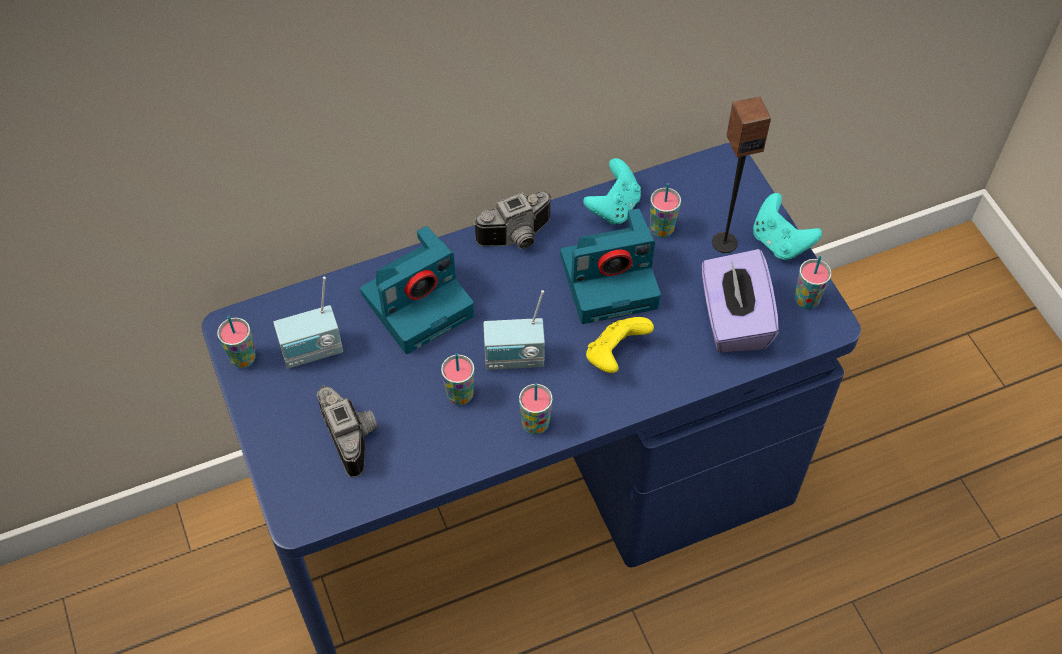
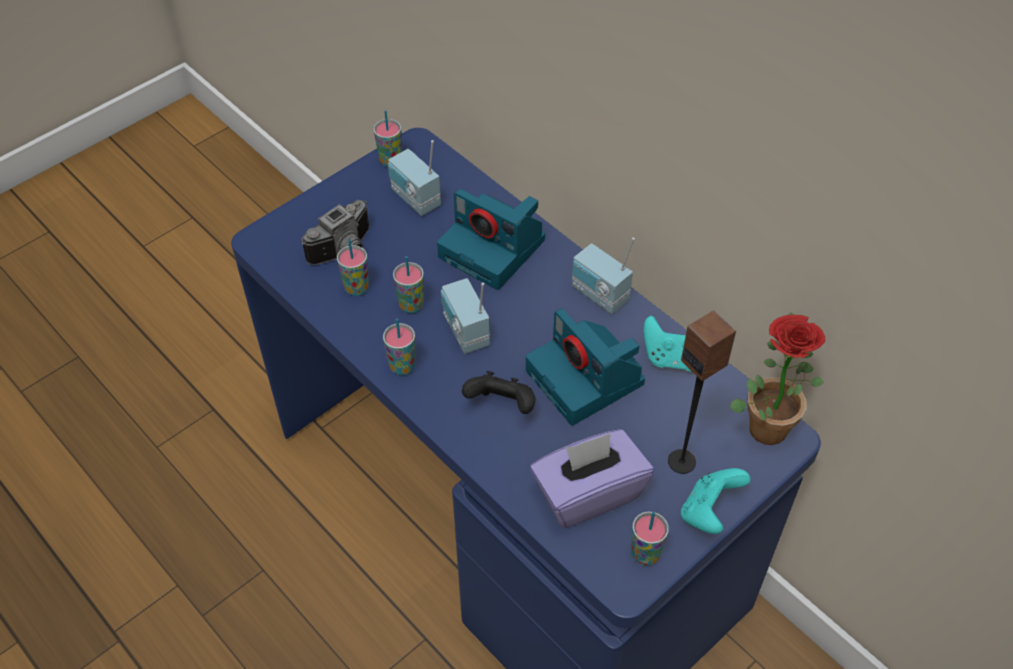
camera: 70 degrees right, 5 degrees down
camera [473,191,552,249] -> radio [572,237,635,314]
yellow game controller [586,317,654,373] -> black game controller [462,371,535,414]
cup [650,183,681,238] -> cup moved to [337,239,369,296]
none -> potted plant [730,313,825,445]

